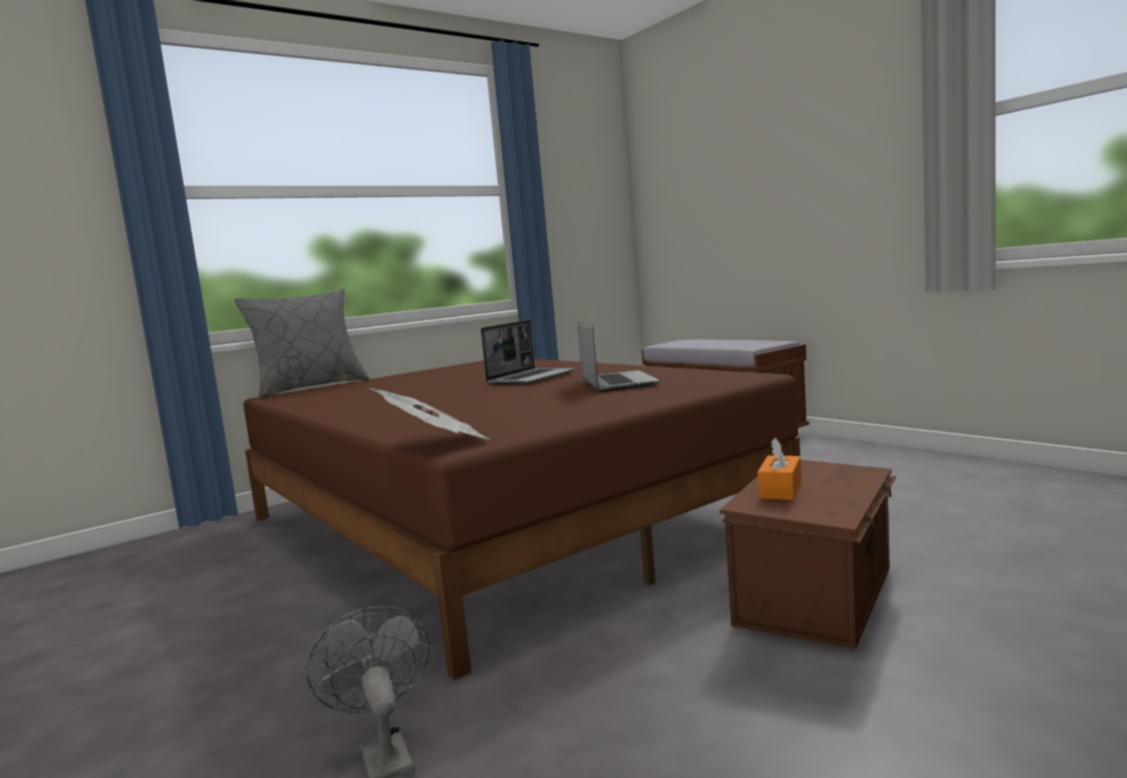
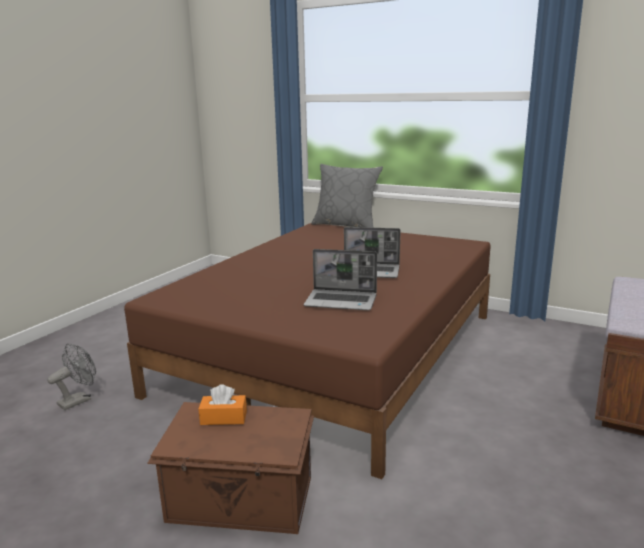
camera: 65 degrees right, 10 degrees up
newspaper [369,388,493,440] -> none
laptop [577,321,660,392] -> laptop turned 45 degrees clockwise [303,249,377,310]

